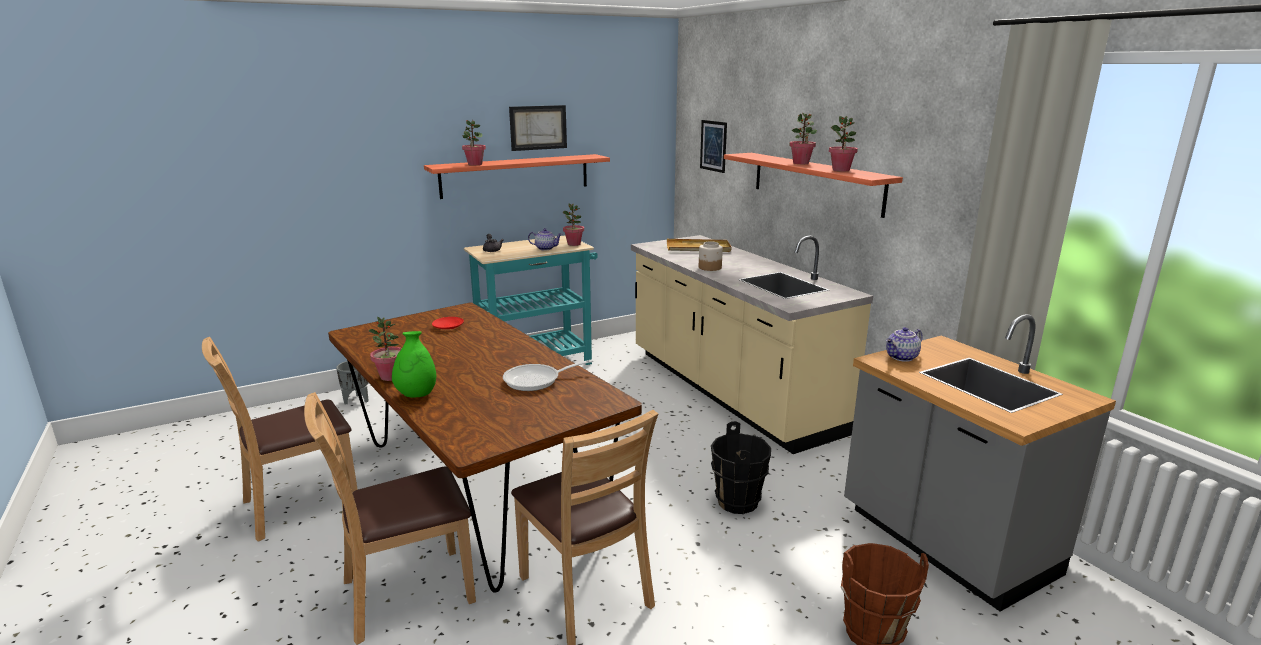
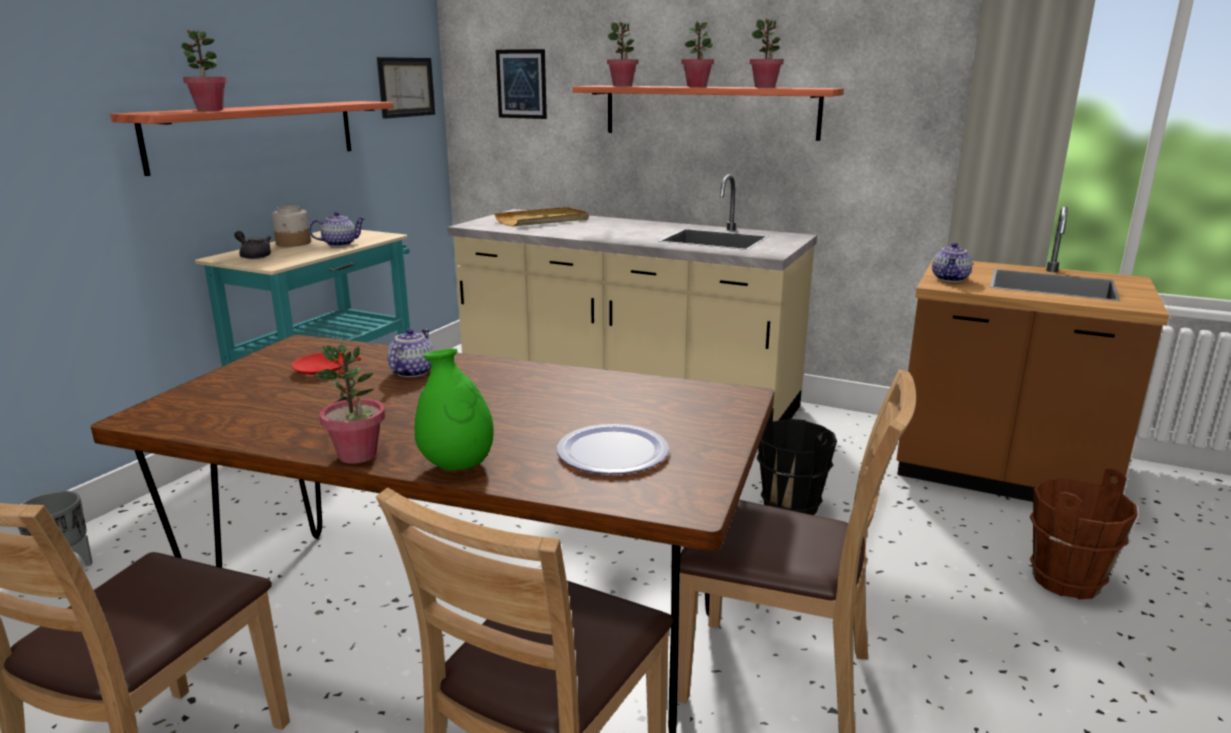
camera: 35 degrees left, 0 degrees up
frying pan [503,359,593,391] -> none
picture [509,105,567,151] -> picture moved to [377,57,435,119]
potted plant [563,203,584,246] -> potted plant moved to [607,22,638,86]
jar [699,241,723,271] -> jar moved to [272,205,311,247]
grey counter [844,314,1116,612] -> brown counter [897,206,1169,502]
none -> teapot [387,328,435,377]
none -> plate [557,424,669,474]

